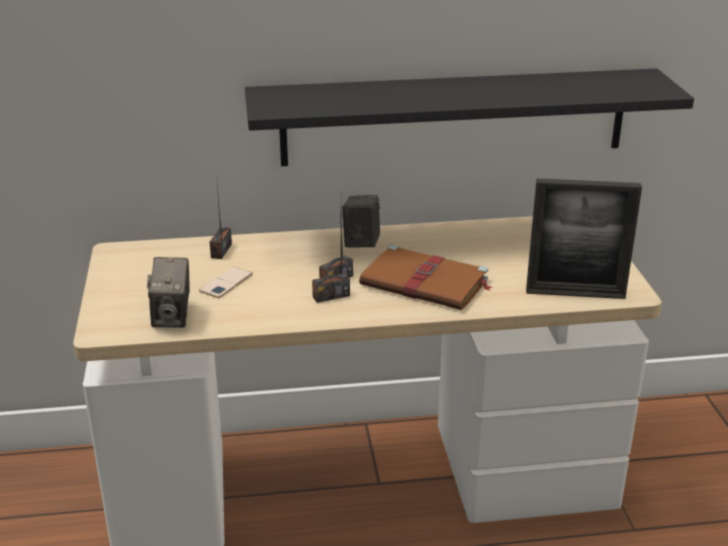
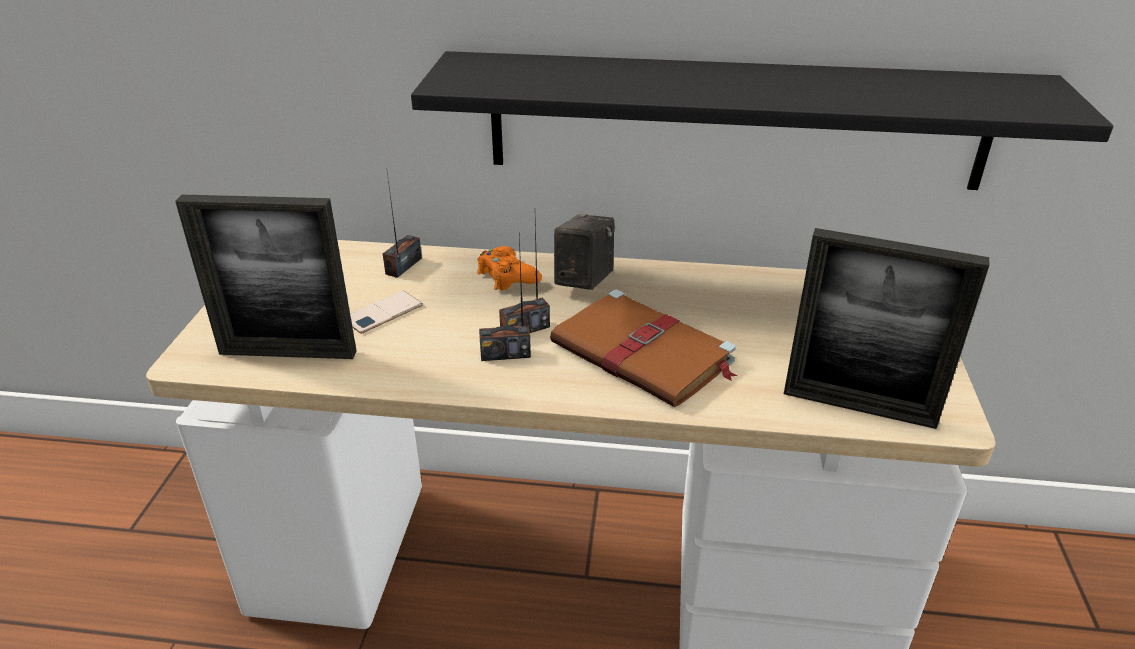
camera: 15 degrees right, 5 degrees up
camera [147,257,190,328] -> picture frame [175,194,356,359]
none -> orange game controller [477,246,542,291]

